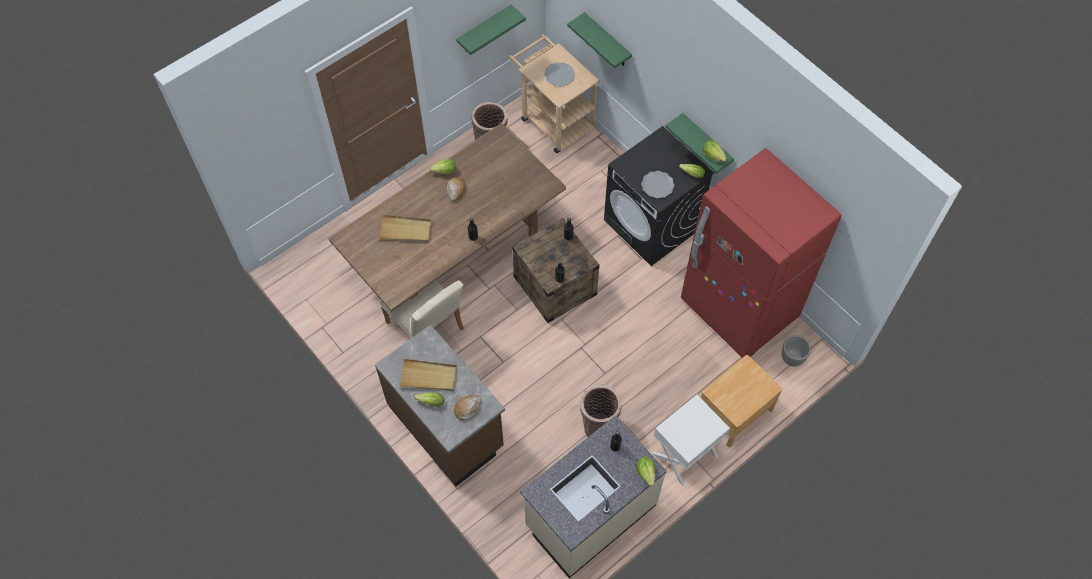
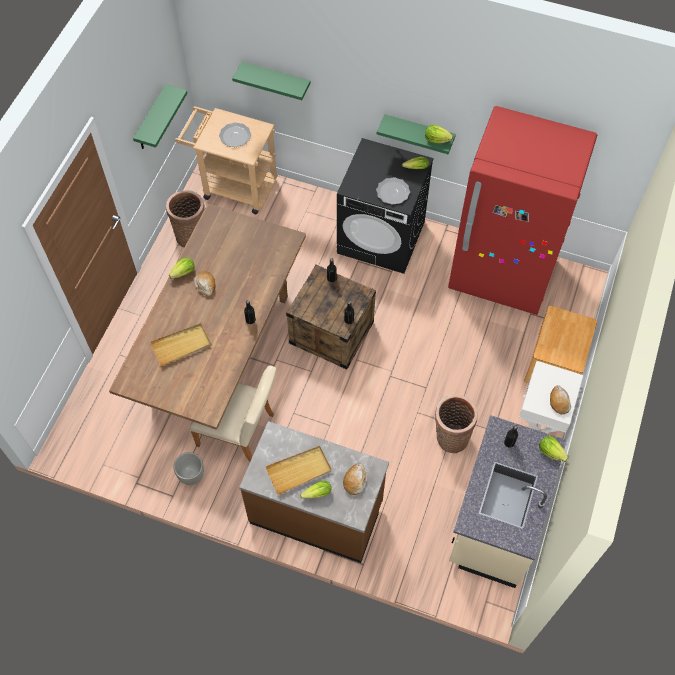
camera: 30 degrees left, 0 degrees up
grey planter [782,336,811,367] -> grey planter moved to [174,452,204,485]
none -> bread [550,385,571,414]

